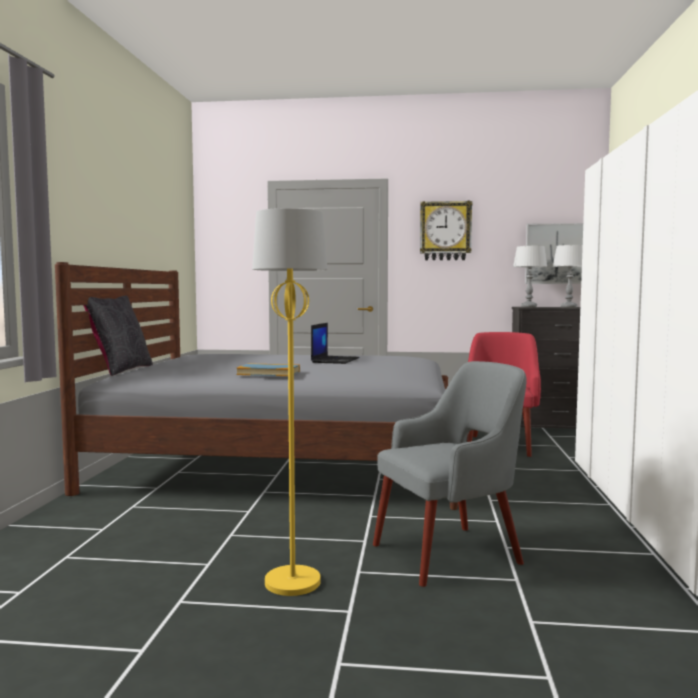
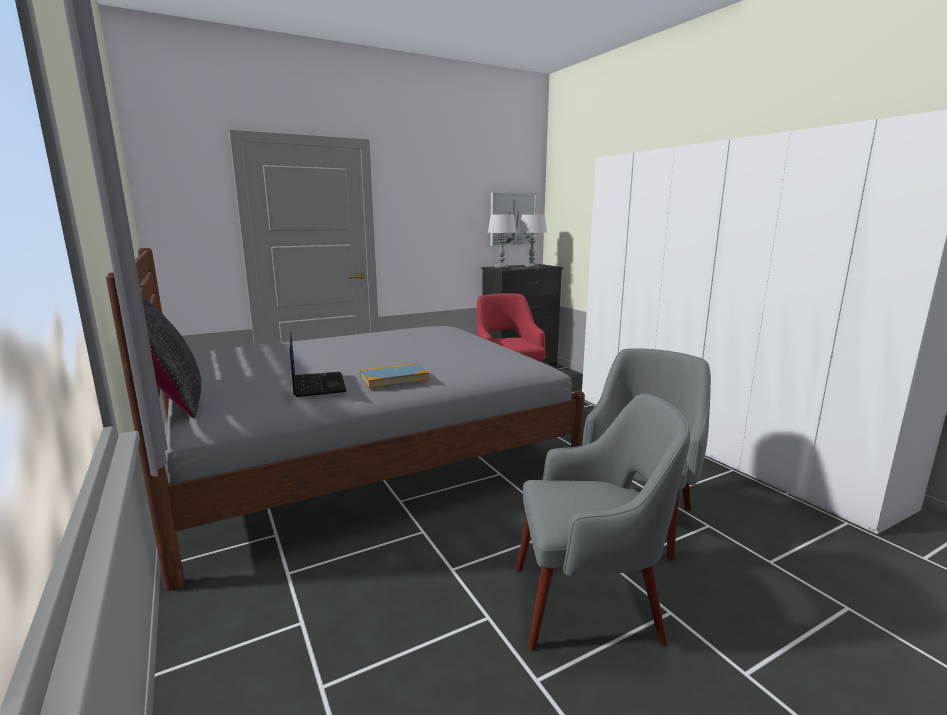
camera: 35 degrees left, 10 degrees up
yellow floor lamp [252,208,328,596] -> grey armchair [516,393,690,650]
laptop [311,323,360,364] -> laptop moved to [290,332,347,397]
wall clock [420,201,472,260] -> none

